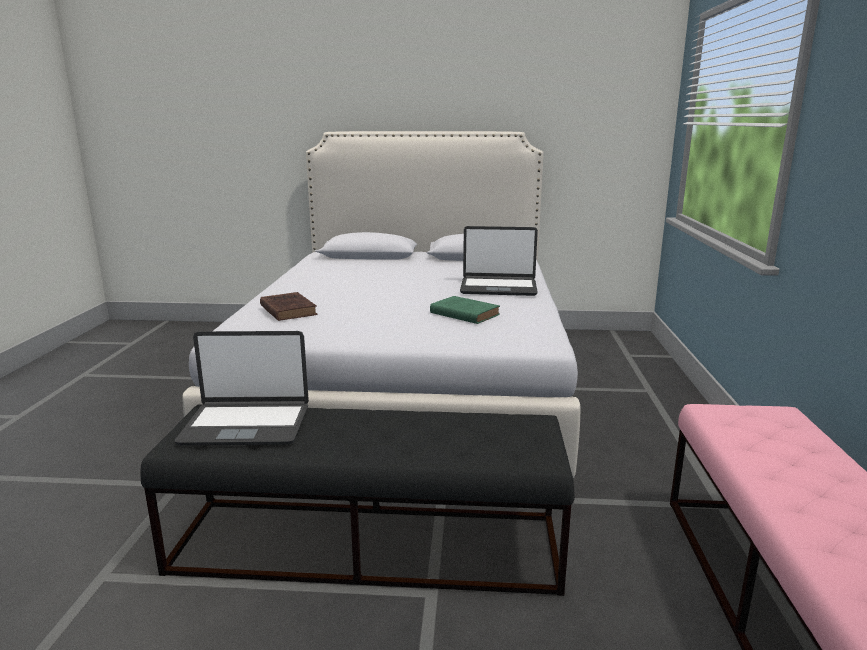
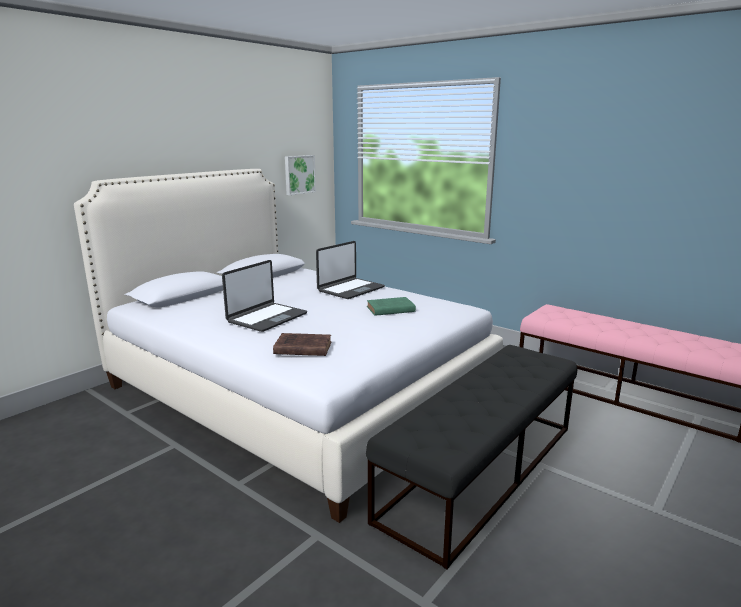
camera: 55 degrees left, 0 degrees up
laptop [175,331,309,446] -> laptop moved to [222,260,307,332]
none -> picture [285,155,316,195]

